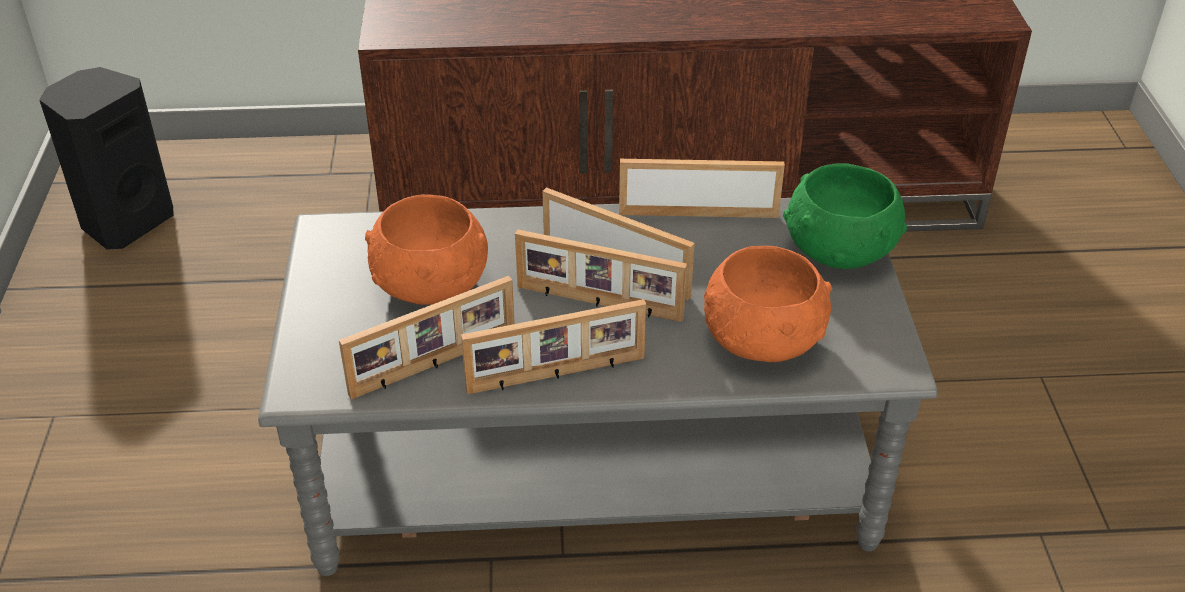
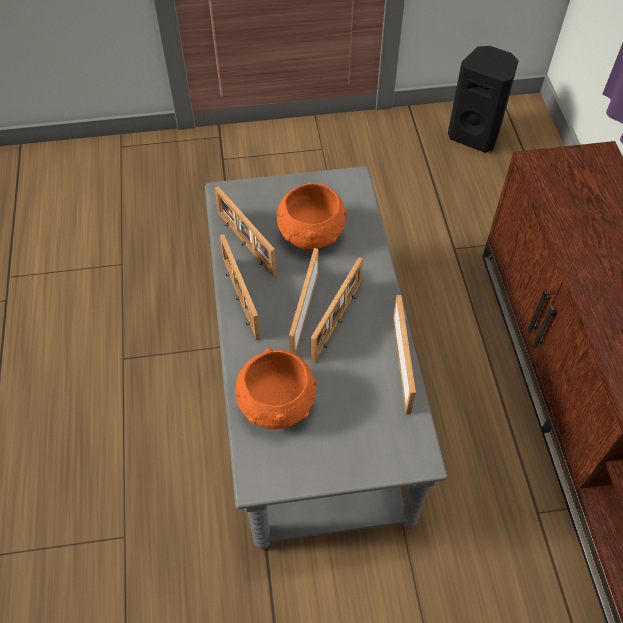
camera: 85 degrees right, 15 degrees up
green bowl [783,163,907,269] -> none

